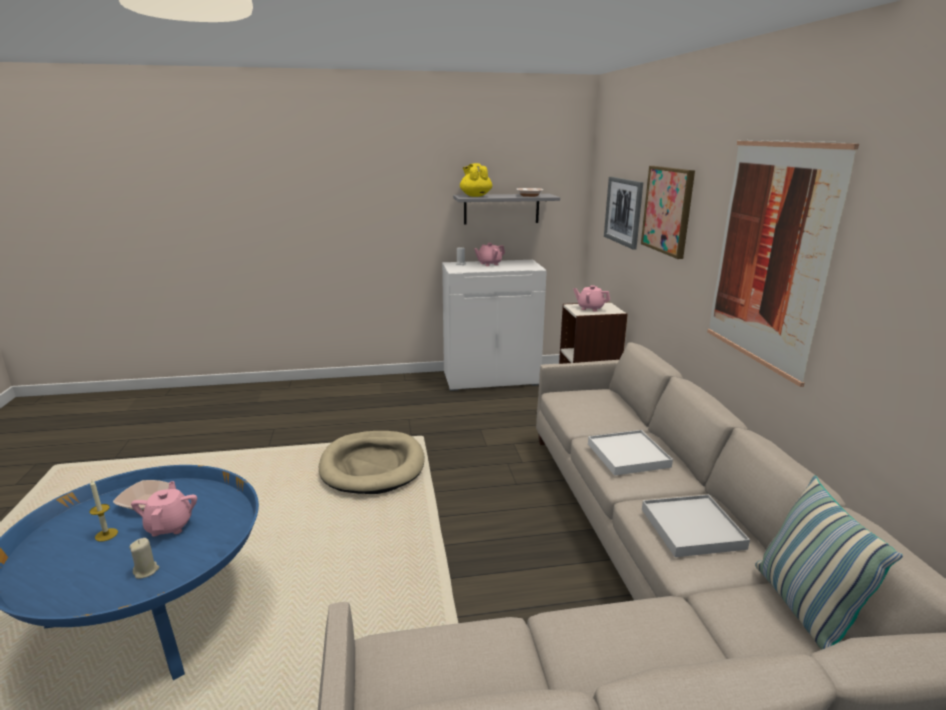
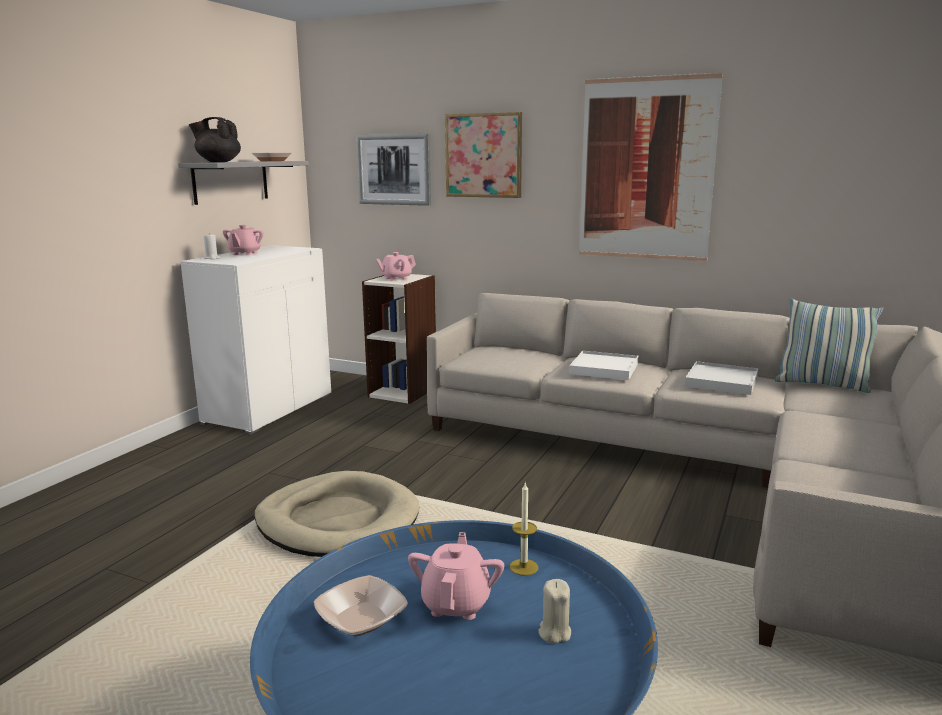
camera: 55 degrees left, 5 degrees down
candle [89,479,118,542] -> candle moved to [510,483,538,576]
pink teapot [131,481,197,537] -> pink teapot turned 75 degrees clockwise [408,532,504,620]
yellow teapot [460,163,492,197] -> black teapot [189,117,241,162]

